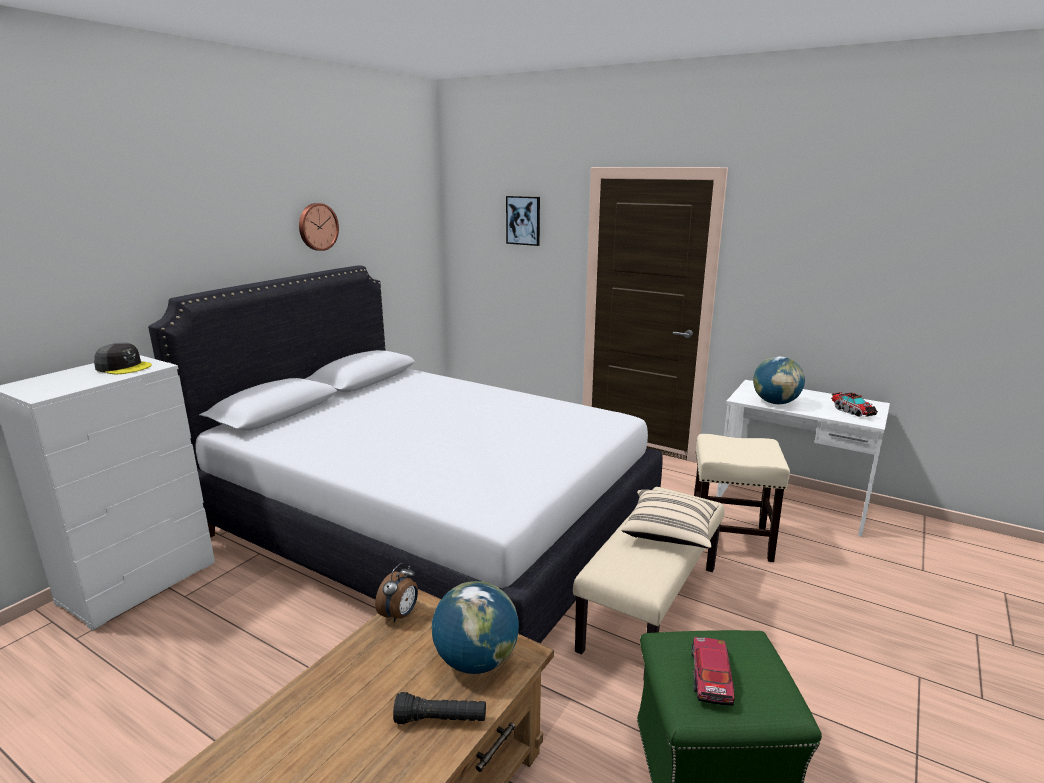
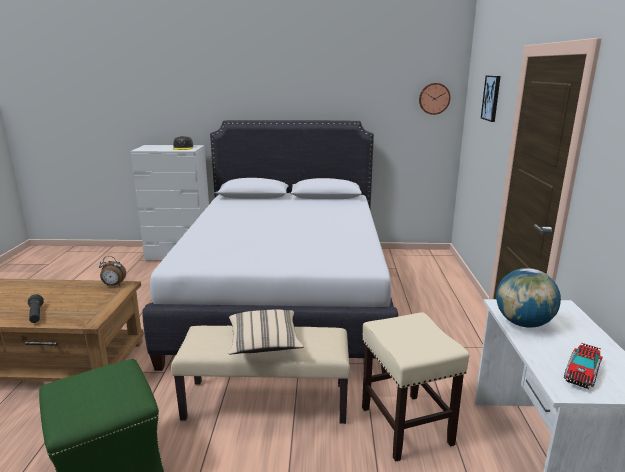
camera: 60 degrees right, 0 degrees up
wall clock [299,203,339,251] -> wall clock moved to [419,83,450,115]
globe [432,581,519,674] -> none
toy car [691,637,735,706] -> none

